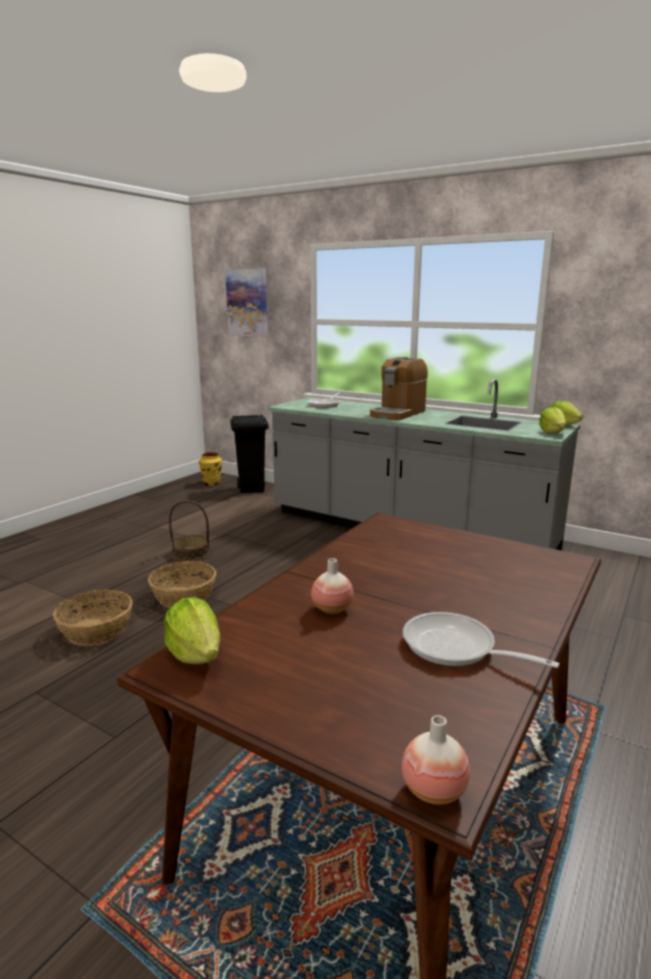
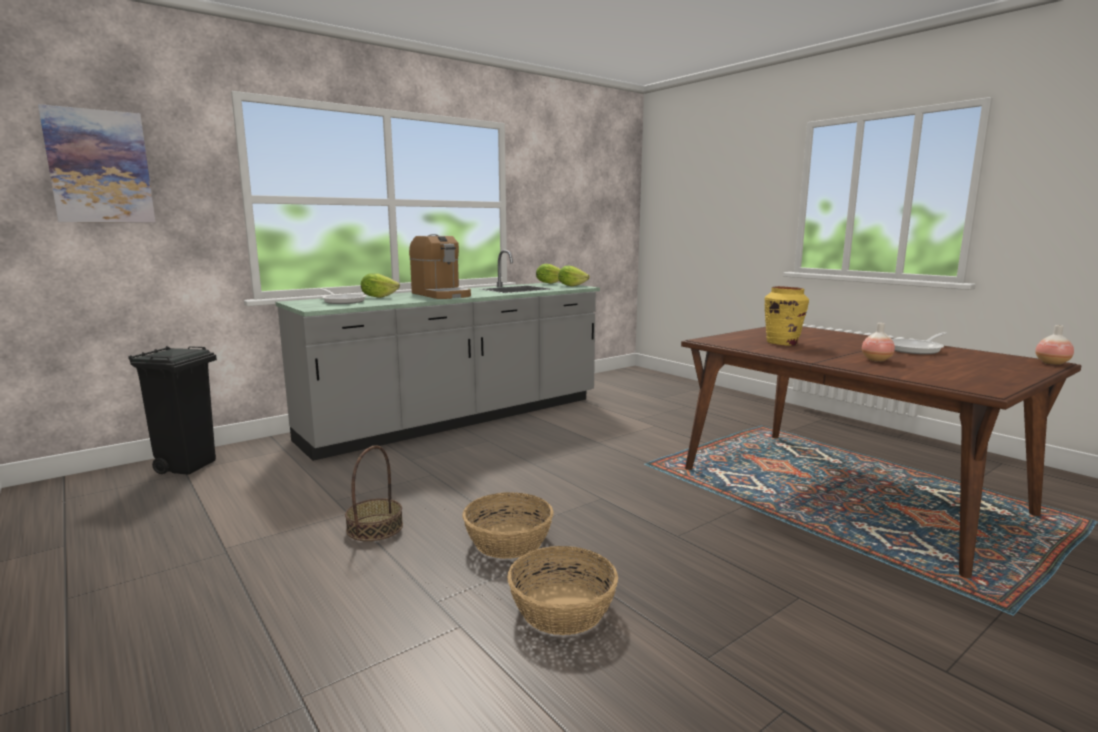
camera: 70 degrees left, 5 degrees down
lettuce [164,597,220,665] -> lettuce moved to [361,273,400,298]
yellow vase [199,452,222,486] -> yellow vase moved to [765,286,809,346]

